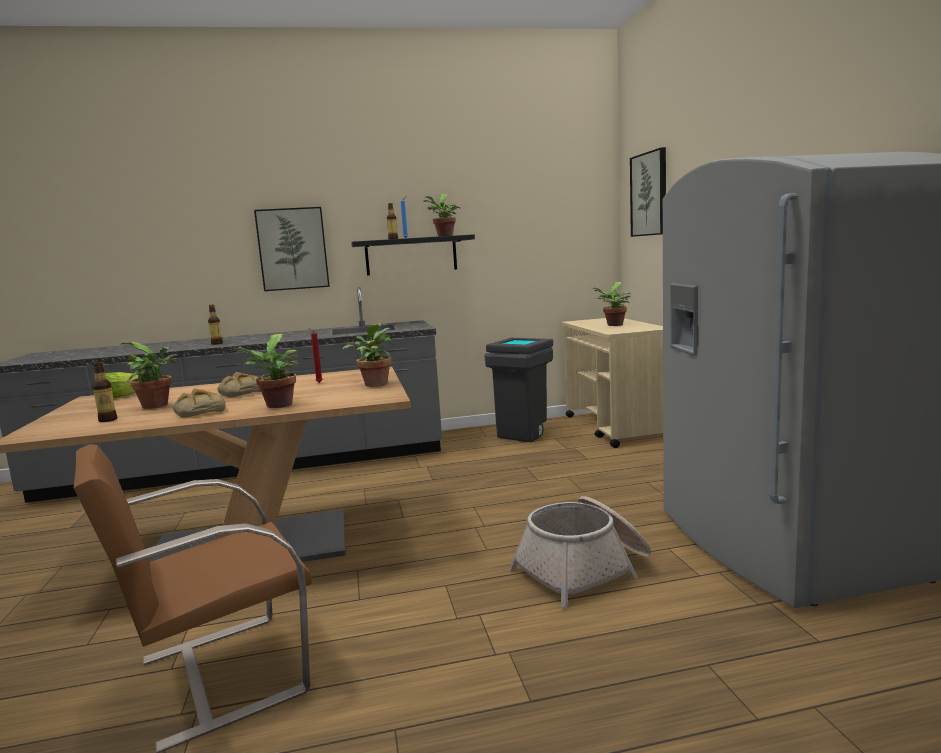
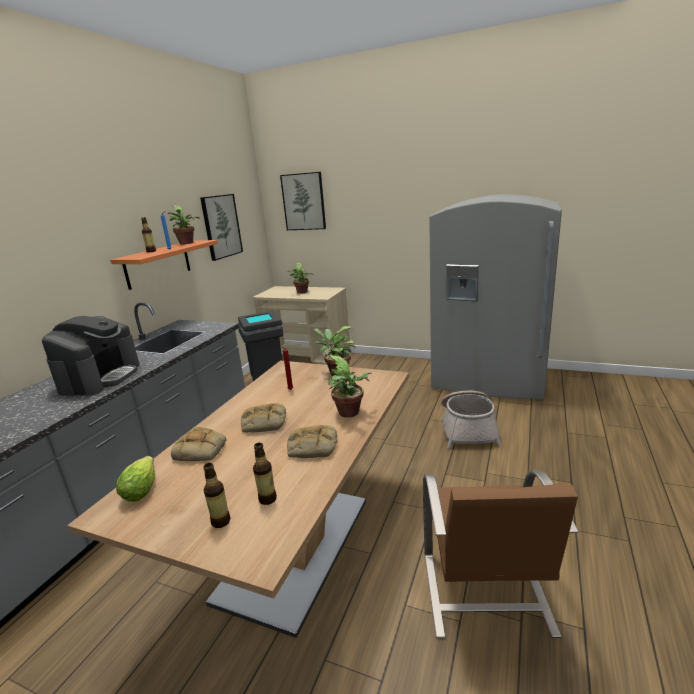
camera: 55 degrees left, 10 degrees up
potted plant [121,342,178,409] -> none
bottle [208,305,223,345] -> bottle moved to [203,463,230,528]
picture [254,207,330,291] -> picture moved to [200,194,243,261]
black shelf [351,234,475,276] -> orange shelf [110,240,218,290]
none -> coffee machine [42,316,140,396]
none -> bread [171,427,227,461]

